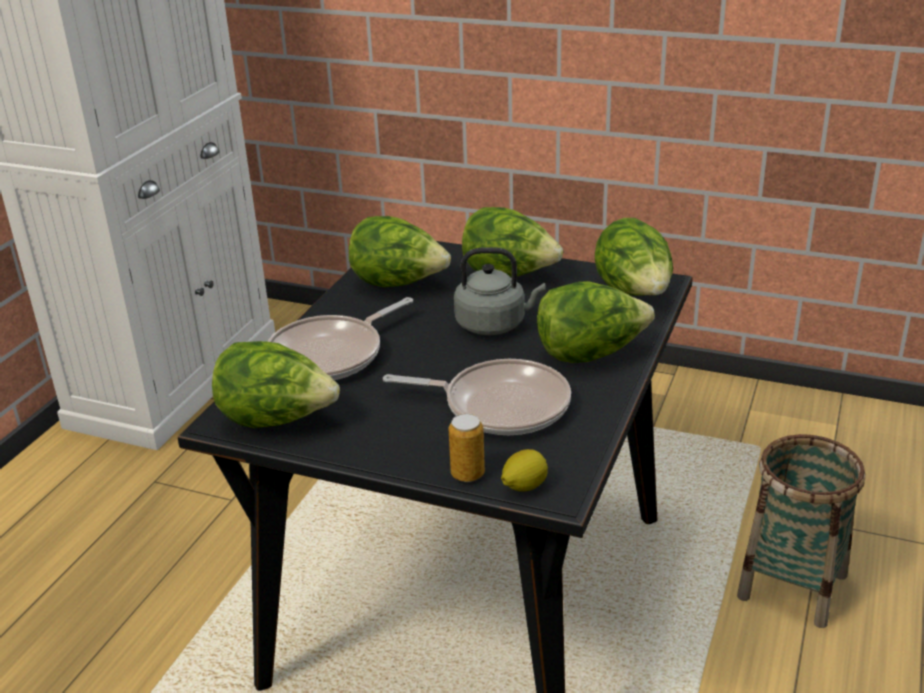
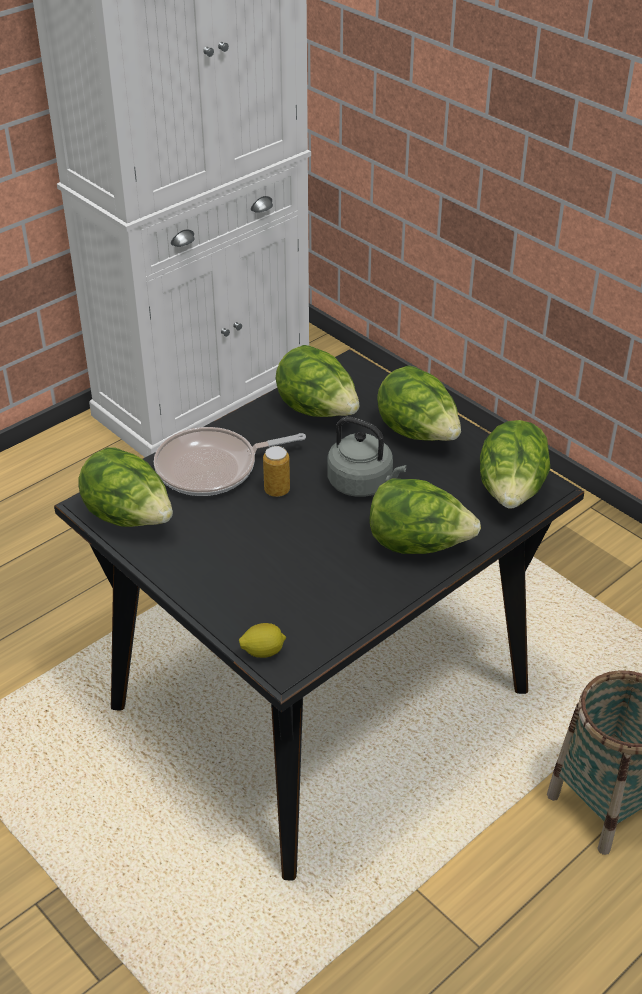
camera: 25 degrees right, 10 degrees up
frying pan [383,359,571,435] -> none
can [449,413,485,482] -> can moved to [263,446,290,497]

